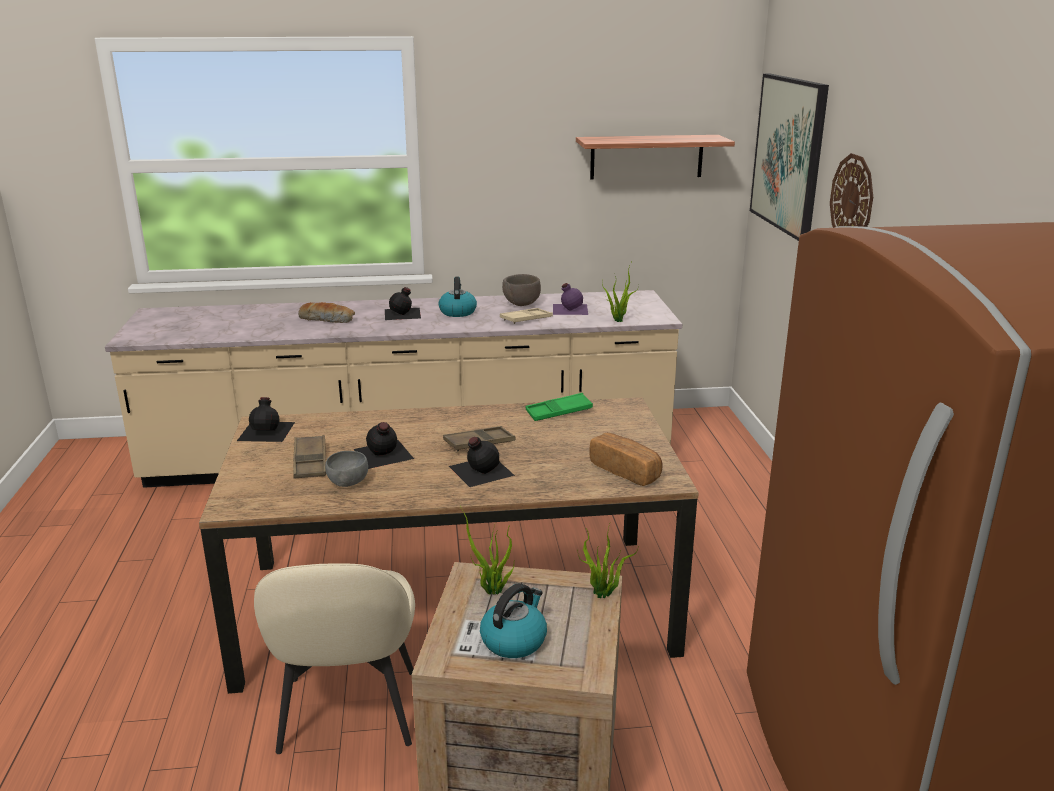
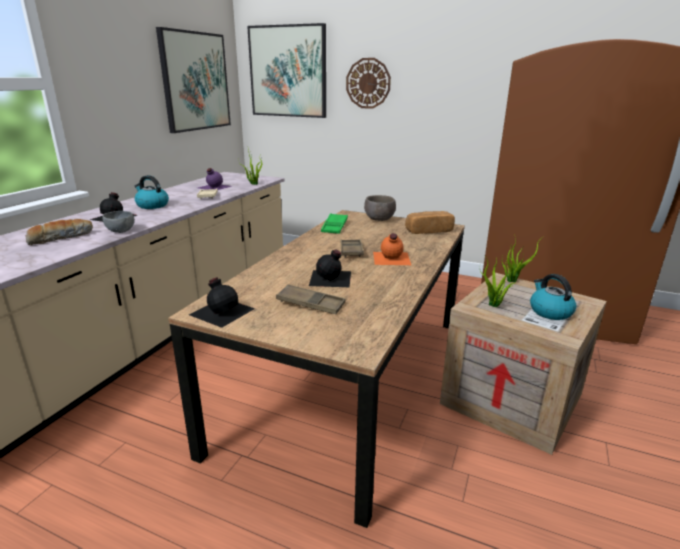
camera: 60 degrees left, 0 degrees up
beige chair [254,564,415,754] -> none
grey bowl [325,451,368,487] -> grey bowl moved to [102,211,135,233]
black bottle [449,437,515,487] -> orange bottle [373,233,411,265]
brown bowl [502,274,541,306] -> brown bowl moved to [364,195,396,221]
shelf [576,135,735,179] -> picture [156,27,231,133]

